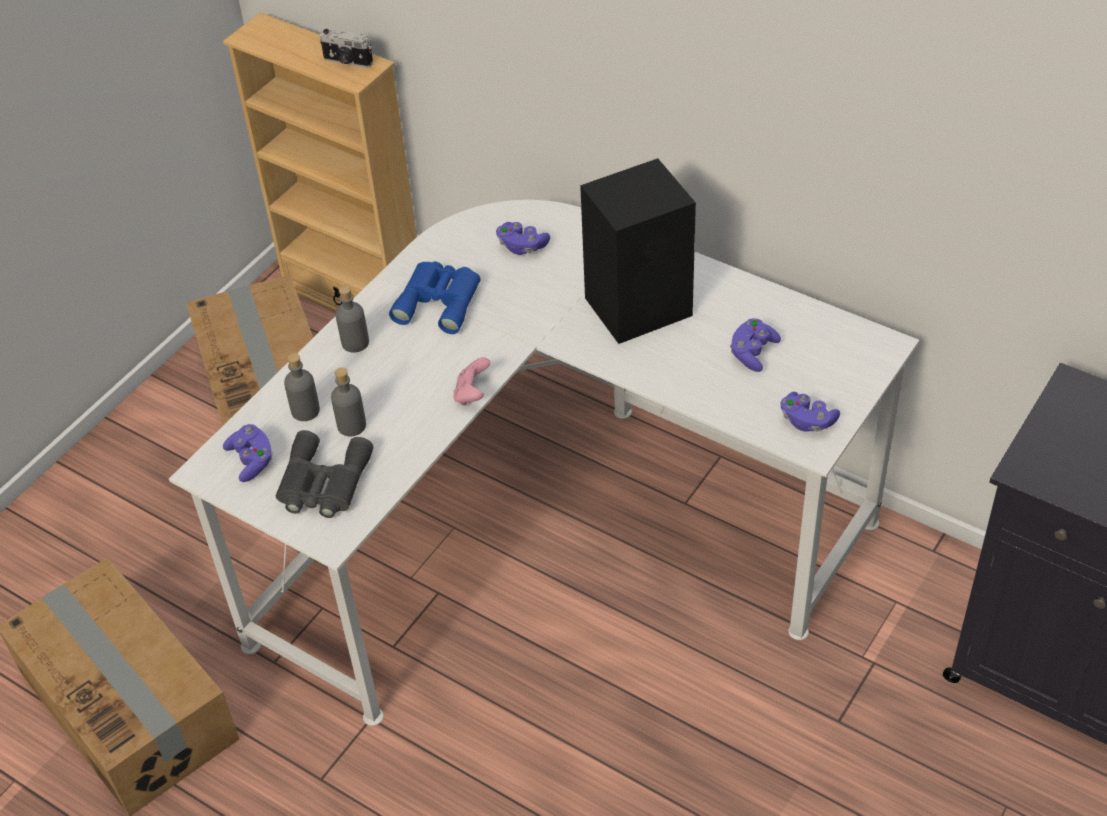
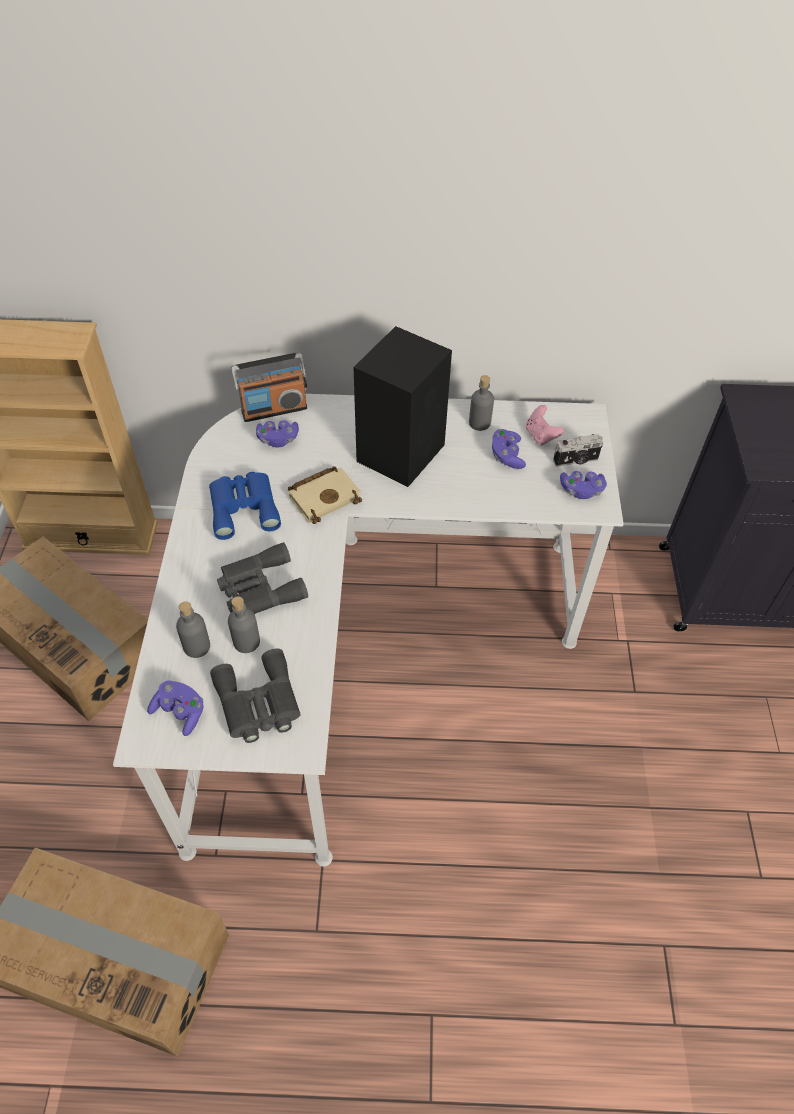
camera: 35 degrees left, 5 degrees up
camera [320,29,373,68] -> camera moved to [553,434,603,467]
grey bottle [335,285,369,353] -> grey bottle moved to [469,375,494,431]
pink game controller [454,357,490,405] -> pink game controller moved to [526,405,564,445]
none -> grey binoculars [217,542,308,614]
none -> radio [231,352,307,422]
none -> beige book [288,466,362,524]

